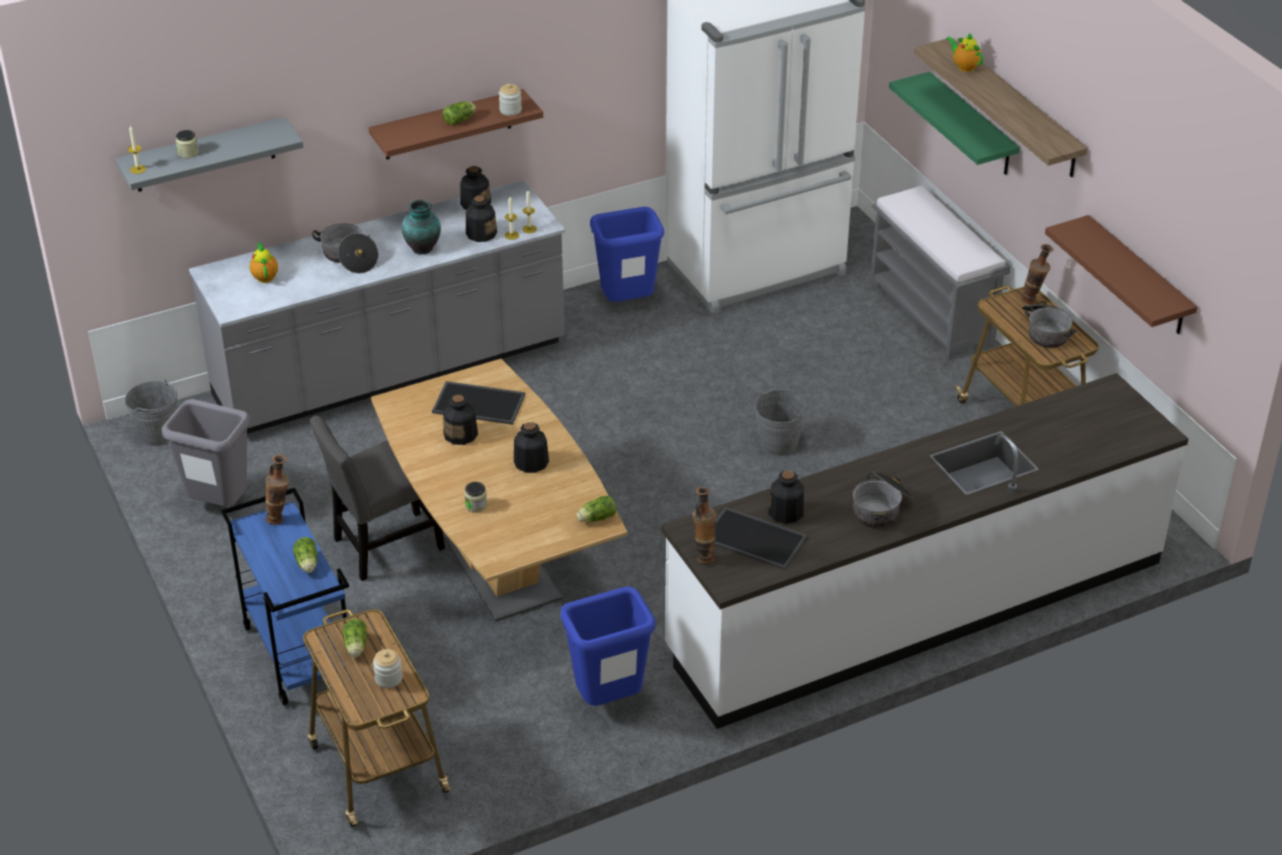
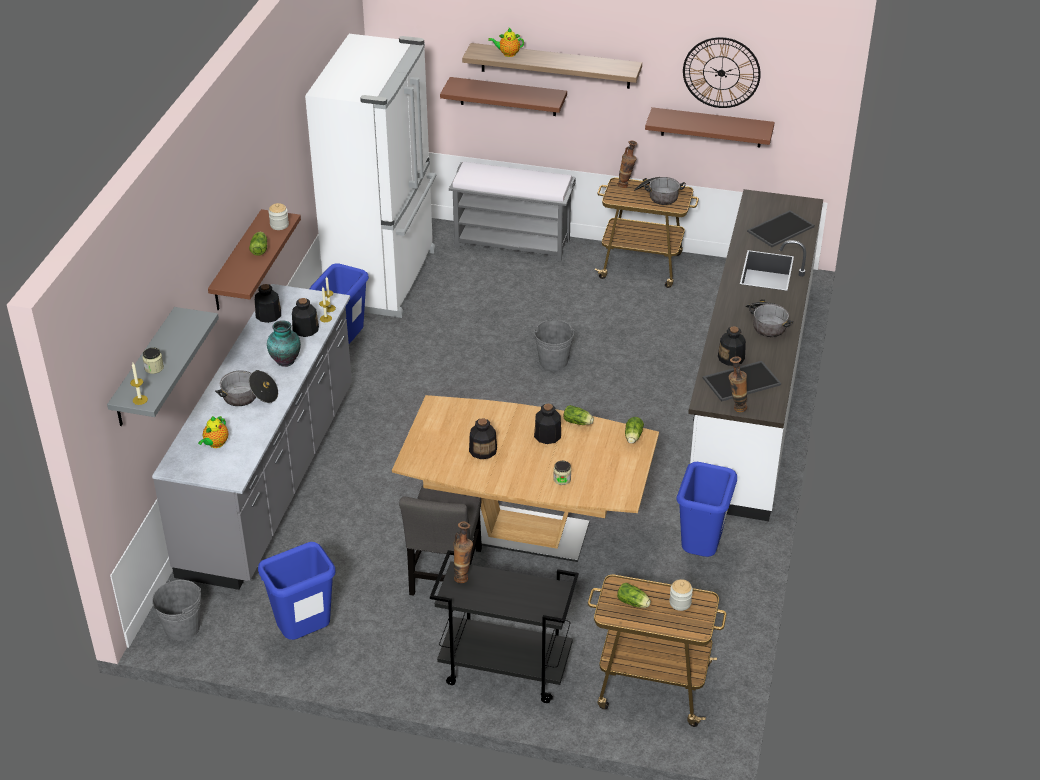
camera: 50 degrees left, 0 degrees up
grey trash can [162,399,250,507] -> blue trash can [258,542,336,640]
blue cart [221,488,352,706] -> black cart [430,550,579,703]
teapot [250,243,278,283] -> teapot turned 90 degrees counterclockwise [198,416,228,448]
lettuce [293,537,317,573] -> lettuce moved to [564,405,594,425]
tray [432,381,525,425] -> tray moved to [747,210,815,247]
green shelf [889,72,1020,175] -> brown shelf [440,77,567,116]
none -> wall clock [683,37,761,108]

